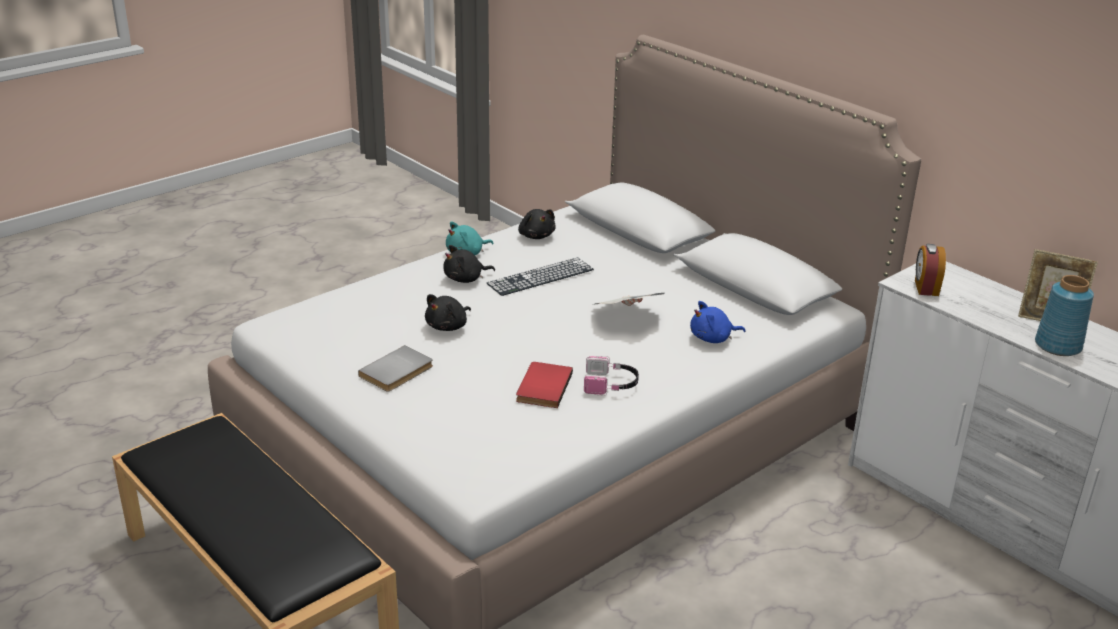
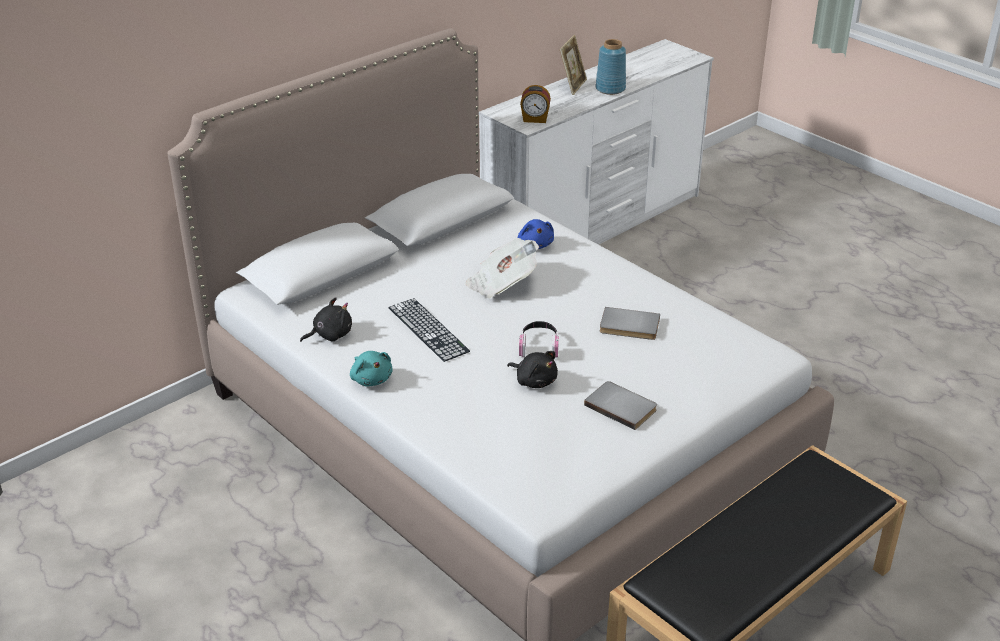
camera: 90 degrees left, 5 degrees up
black plush toy [443,245,495,283] -> none
red book [516,362,573,408] -> grey book [600,307,660,340]
headphones [584,356,639,396] -> headphones moved to [519,321,559,359]

